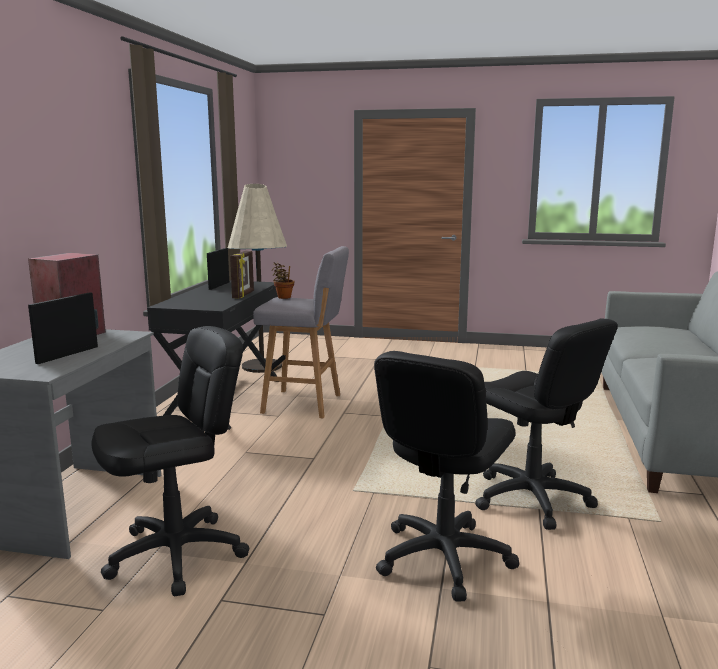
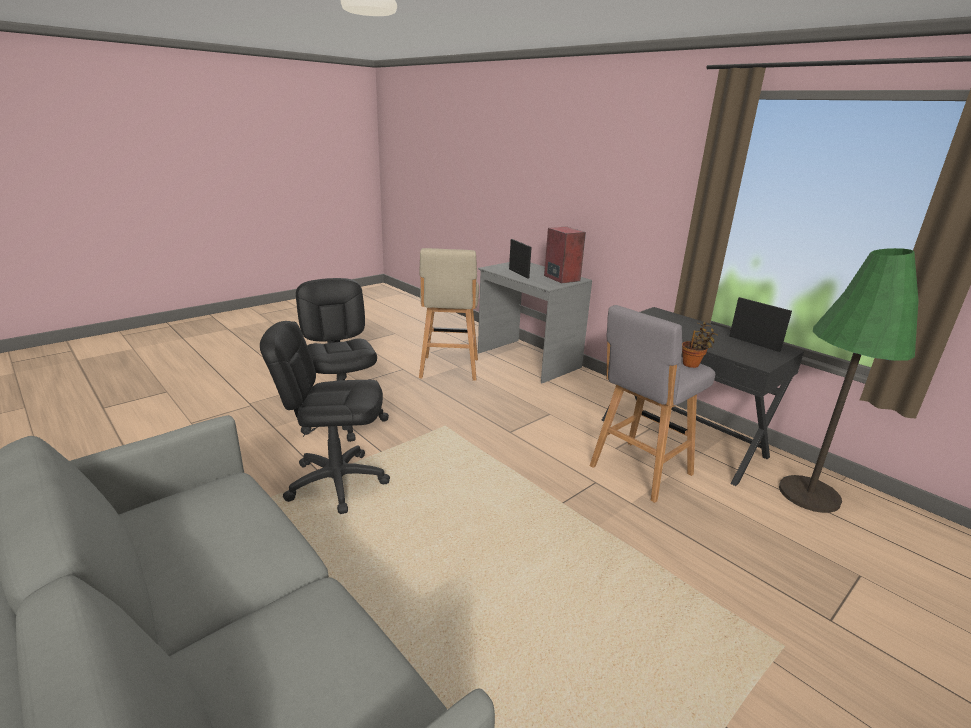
camera: 125 degrees right, 10 degrees up
black office chair [92,326,249,596] -> beige stool [419,248,479,381]
beige floor lamp [228,184,287,373] -> green floor lamp [779,248,918,513]
picture frame [230,251,254,298] -> none

